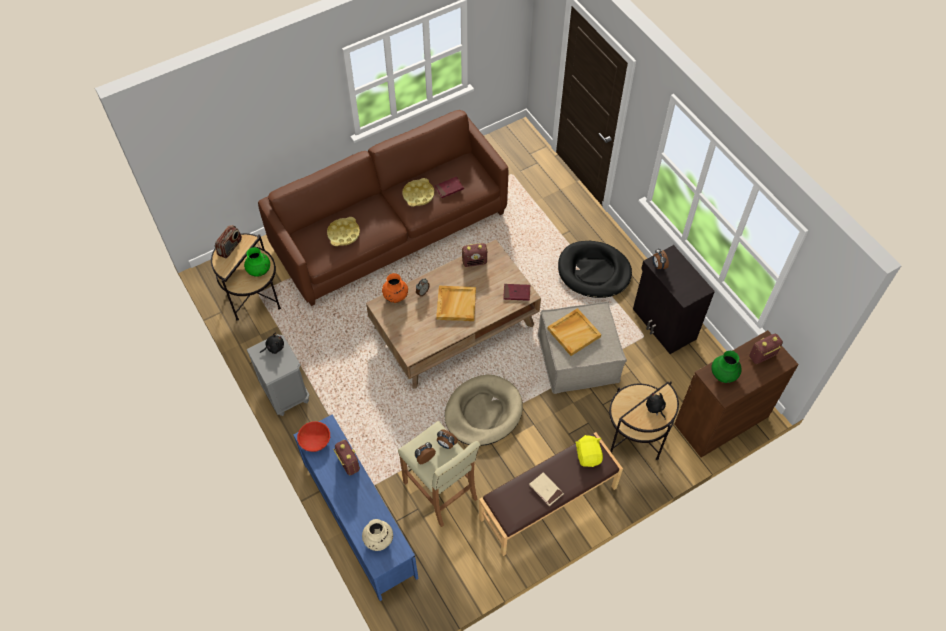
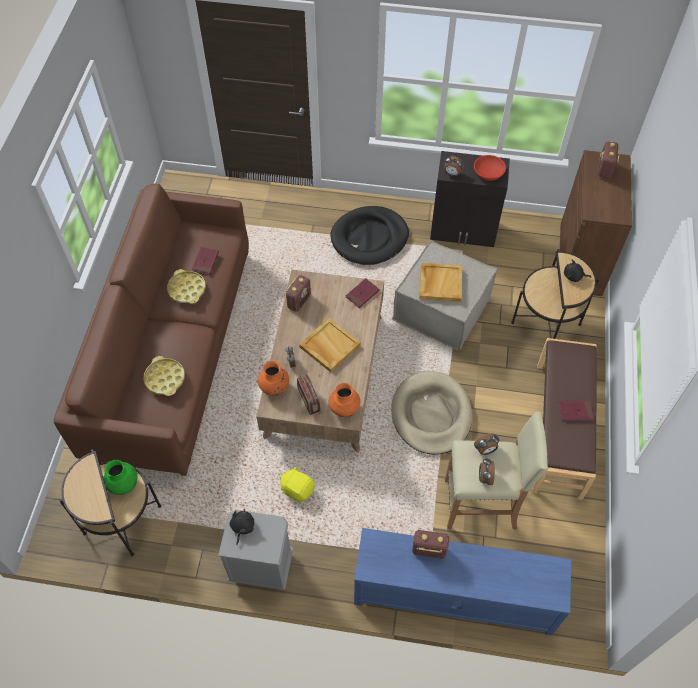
camera: 50 degrees left, 0 degrees up
radio [215,225,242,259] -> radio moved to [297,374,321,415]
red bowl [297,421,330,452] -> red bowl moved to [474,155,506,181]
beige vase [362,519,393,551] -> none
beige book [529,472,564,506] -> red book [558,401,594,421]
yellow plush toy [575,435,603,467] -> yellow plush toy moved to [280,466,315,502]
green vase [711,351,742,383] -> none
none -> orange vase [329,383,360,417]

